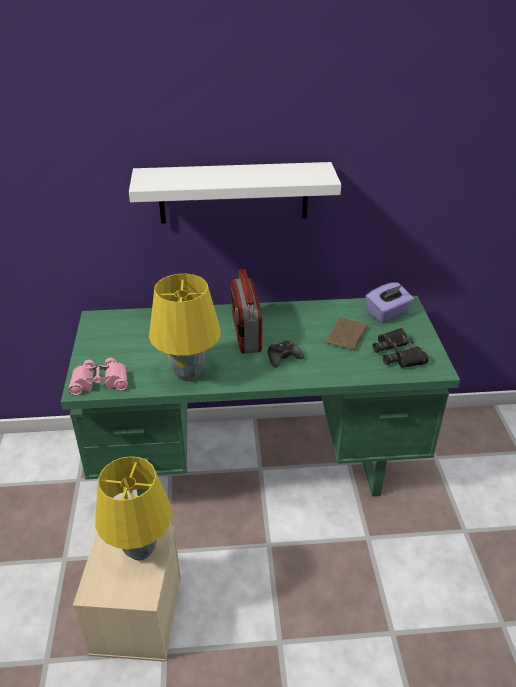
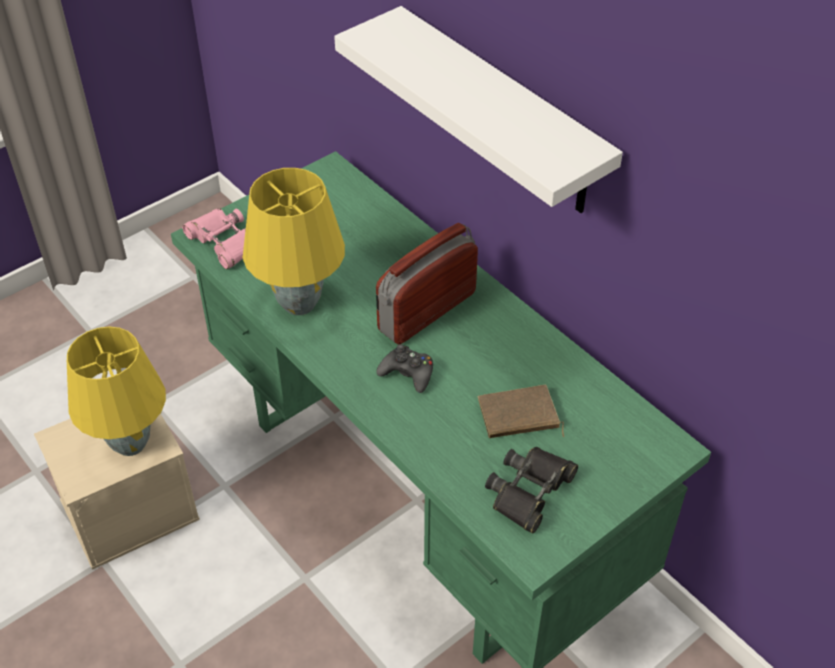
camera: 55 degrees right, 10 degrees up
purple tissue box [365,282,414,323] -> none

